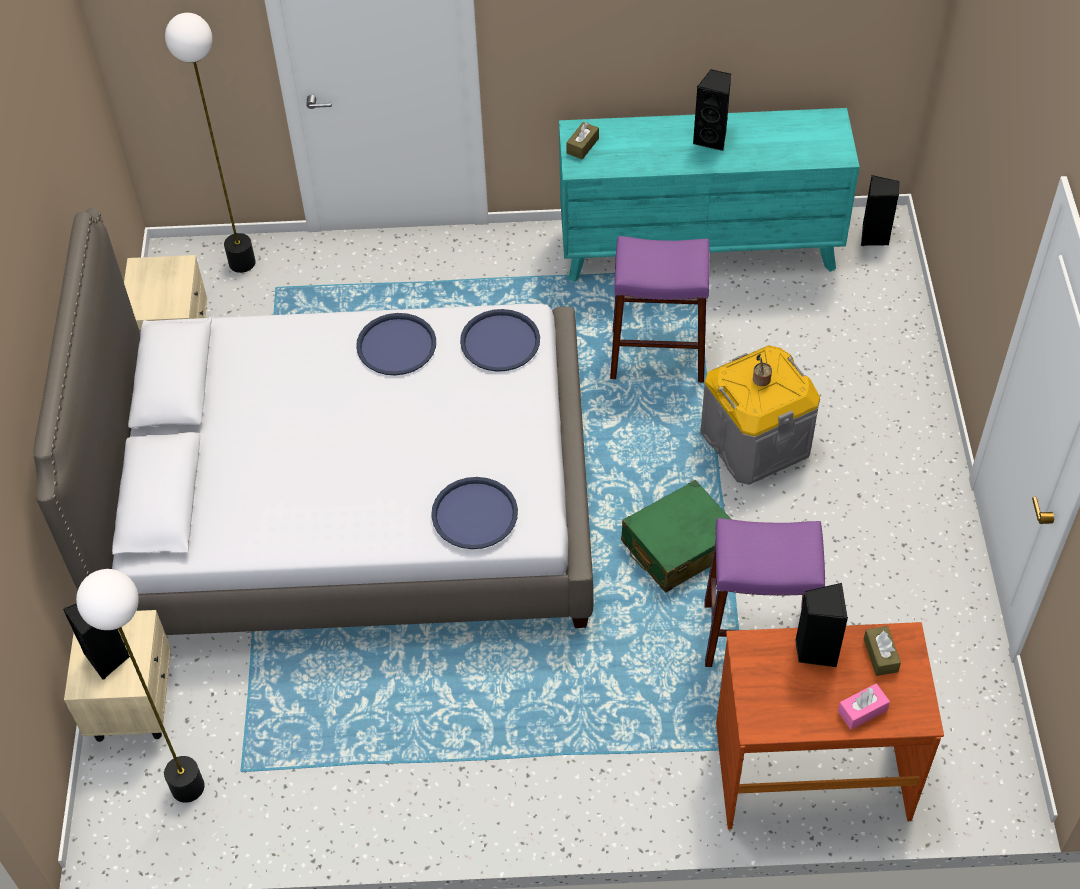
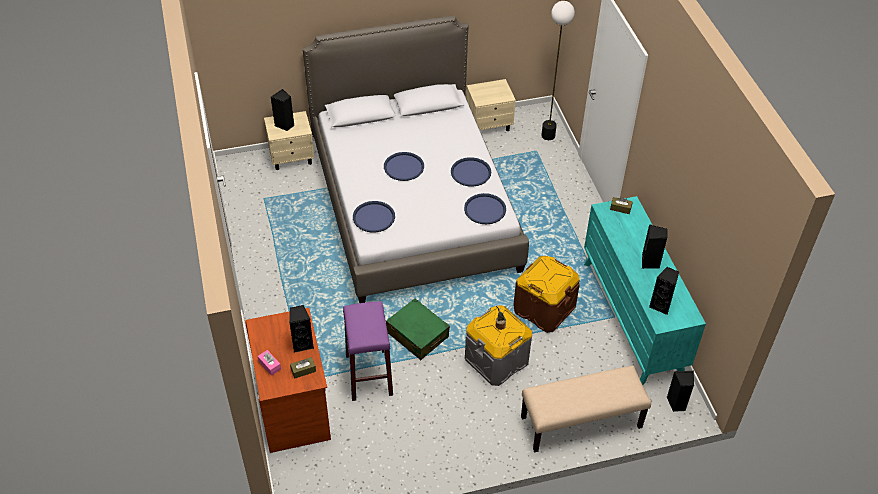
camera: 75 degrees right, 5 degrees down
floor lamp [76,569,205,803] -> none
purple stool [610,236,710,382] -> brown storage box [513,256,580,333]
none -> blue tray [384,152,424,181]
none -> beige bench [521,366,651,452]
none -> black speaker [649,267,679,315]

